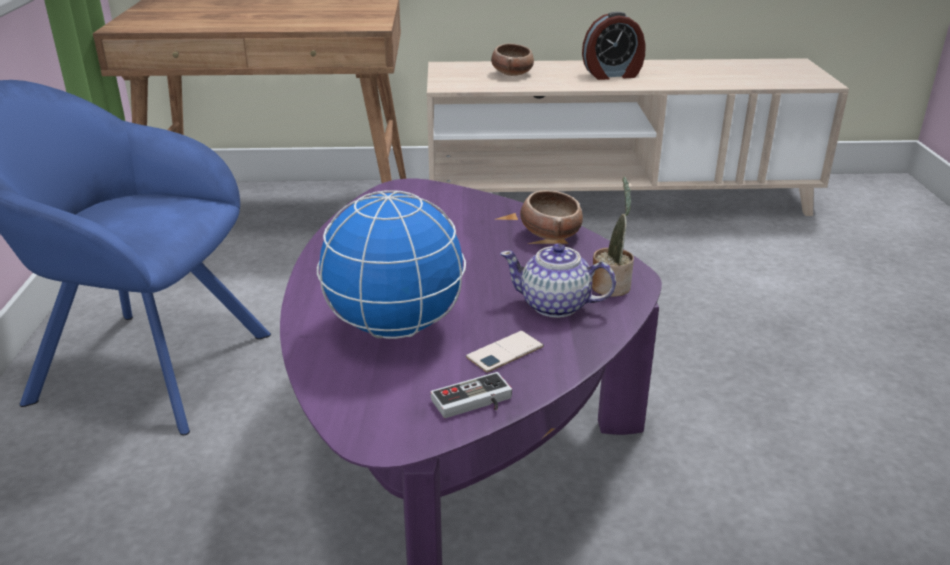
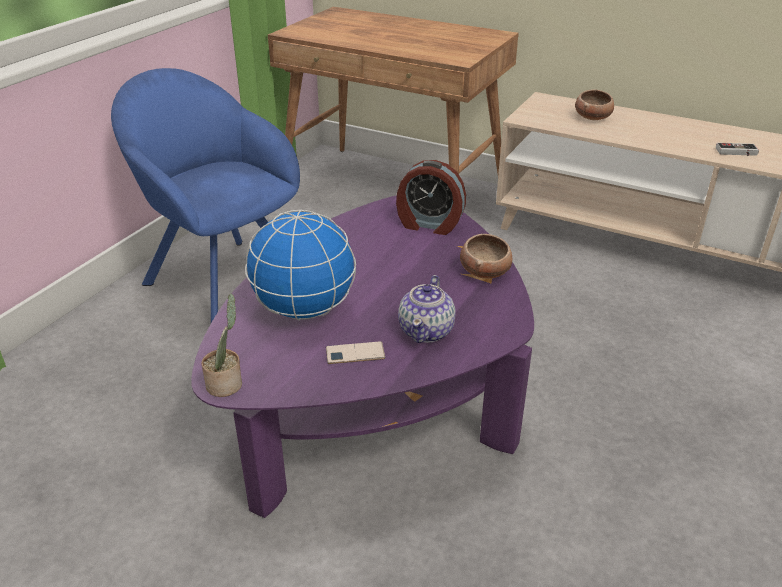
camera: 30 degrees right, 5 degrees up
game controller [431,372,512,418] -> game controller moved to [716,143,759,156]
teapot [500,243,616,318] -> teapot turned 120 degrees counterclockwise [398,275,456,343]
alarm clock [582,12,646,80] -> alarm clock moved to [396,160,466,235]
potted plant [592,176,634,297] -> potted plant moved to [201,294,242,397]

